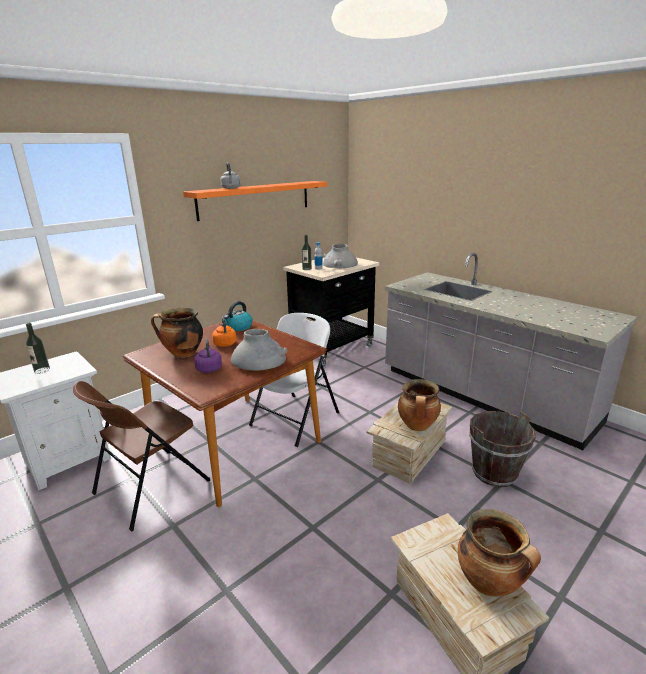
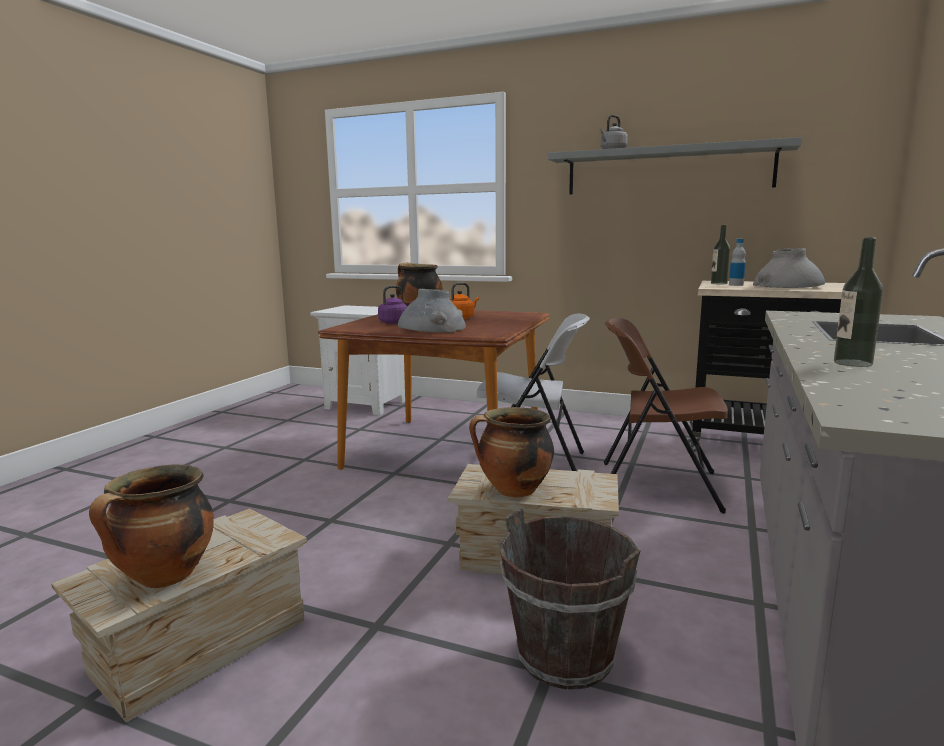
camera: 65 degrees right, 10 degrees down
bottle [26,323,50,374] -> bottle moved to [834,238,883,367]
brown chair [73,381,210,532] -> brown chair moved to [604,318,728,514]
orange shelf [183,181,328,221] -> grey shelf [548,137,802,194]
kettle [224,301,253,331] -> none

